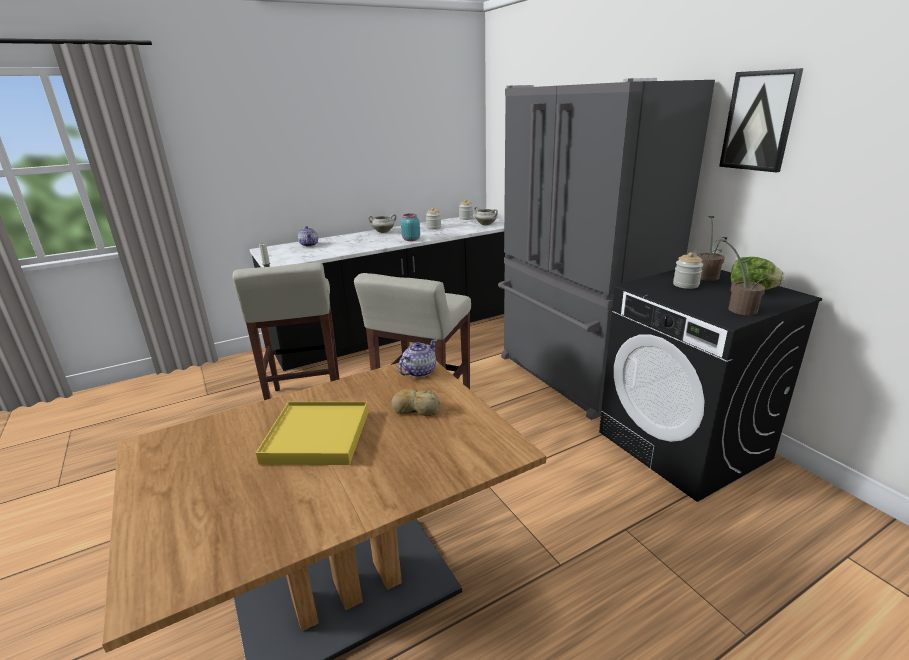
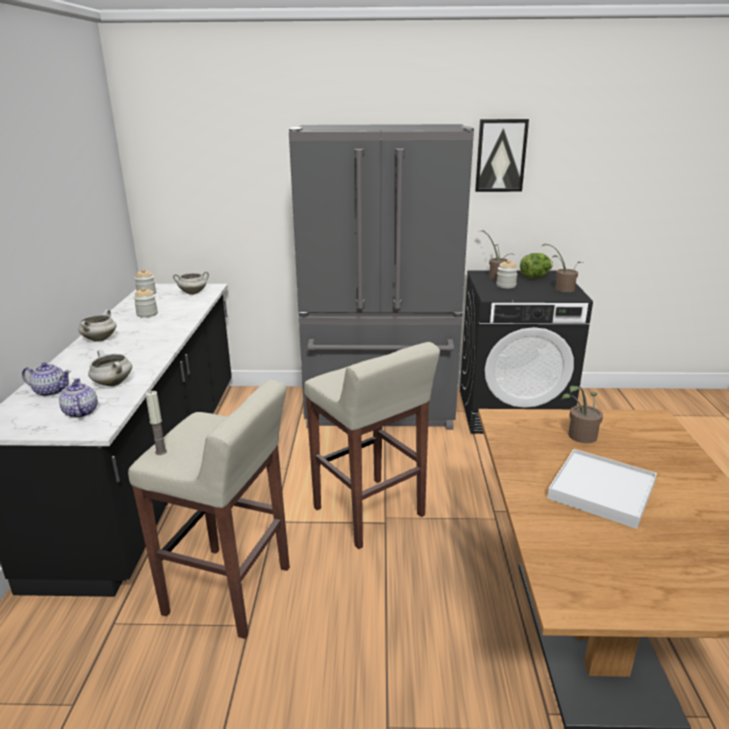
camera: 60 degrees left, 0 degrees up
yellow tray [256,402,368,465] -> white tray [547,449,657,529]
bread [391,389,441,416] -> potted plant [561,386,603,443]
teapot [398,339,437,377] -> teapot moved to [59,378,98,418]
turquoise jar [401,213,420,241] -> none
none -> white cooking pot [88,350,132,386]

